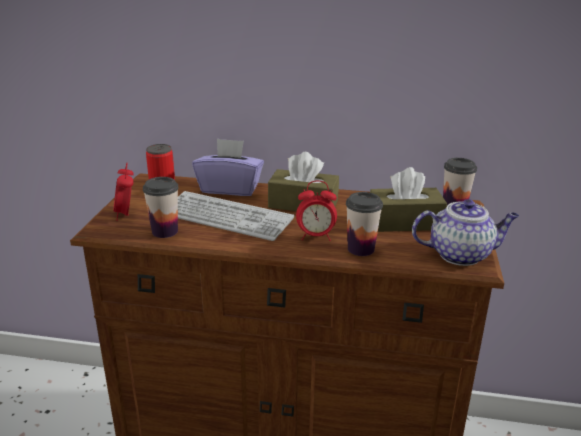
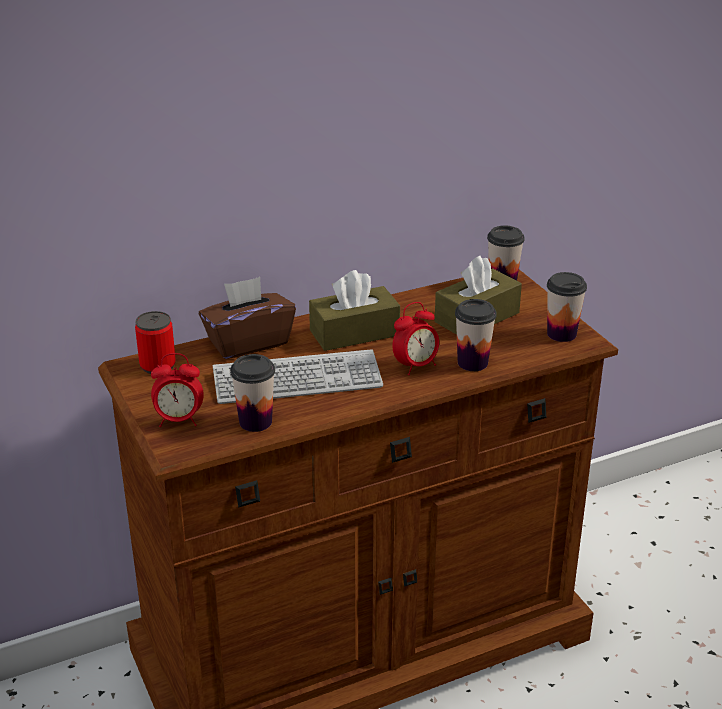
camera: 35 degrees left, 5 degrees up
alarm clock [113,163,134,221] -> alarm clock turned 45 degrees counterclockwise [151,353,204,427]
purple tissue box [192,139,264,196] -> brown tissue box [199,277,296,359]
teapot [412,199,519,266] -> cup [547,272,587,342]

